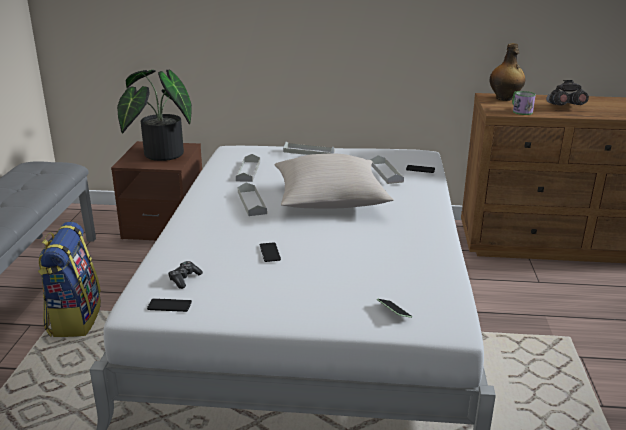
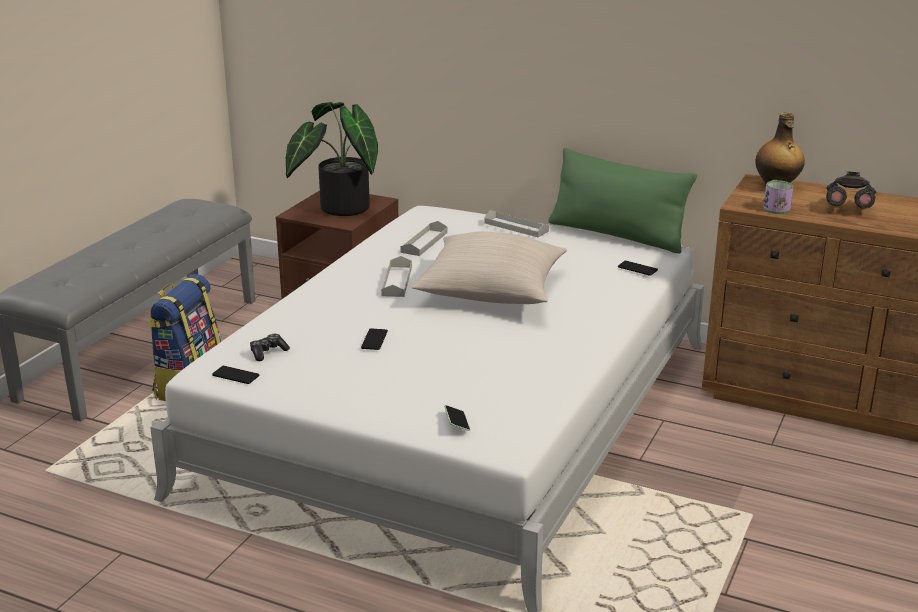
camera: 20 degrees right, 0 degrees up
grey tray [370,155,404,184] -> none
none -> green pillow [549,148,697,254]

